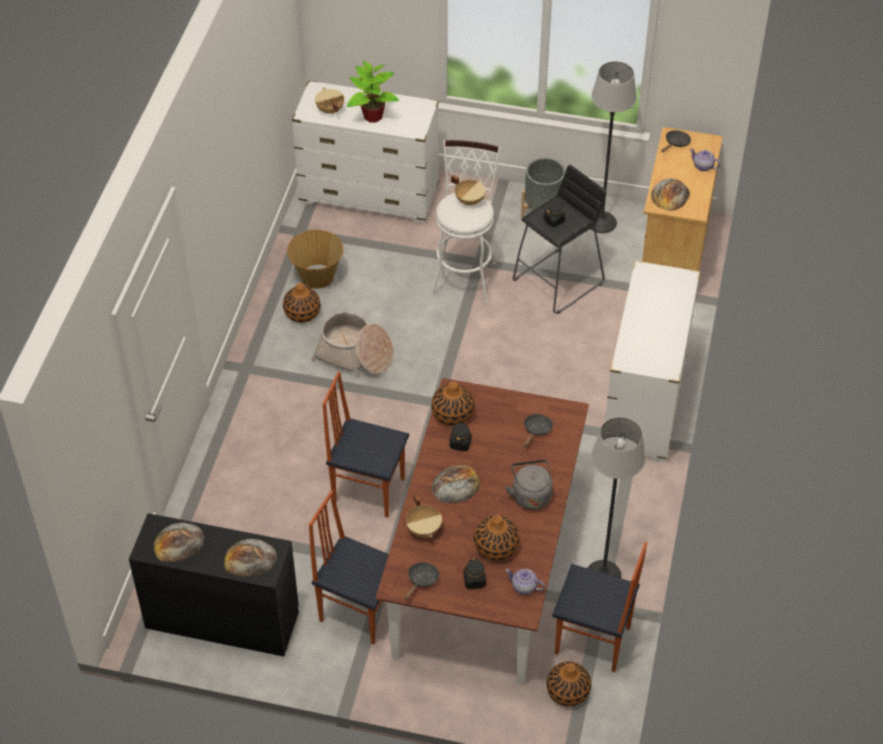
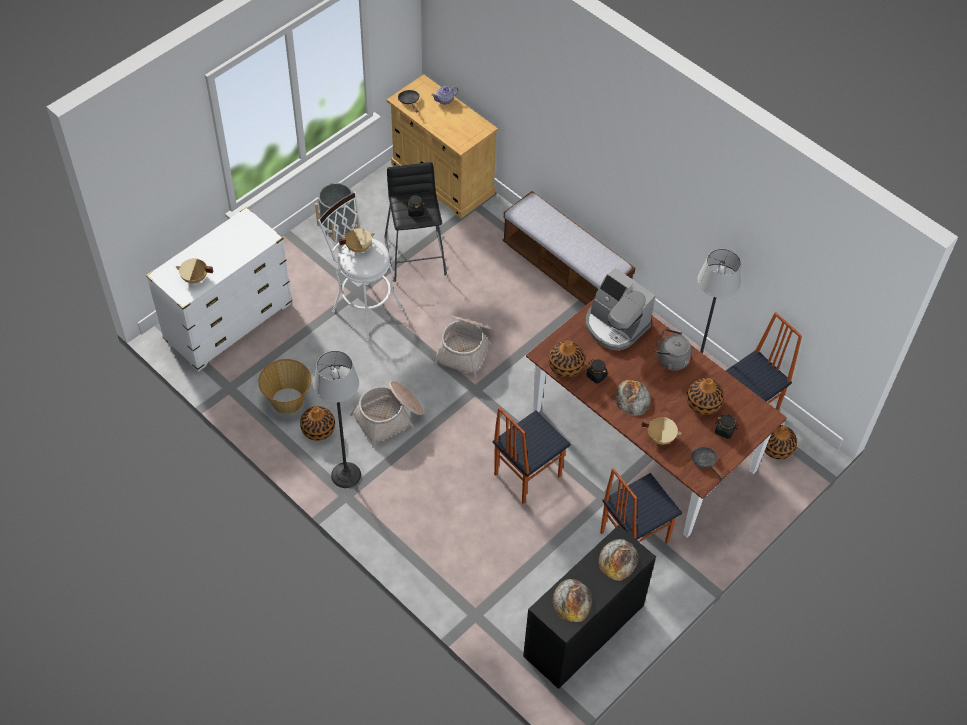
camera: 60 degrees left, 5 degrees up
potted plant [347,61,399,122] -> none
teapot [505,569,545,595] -> none
black frying pan [523,414,553,447] -> coffee machine [586,268,655,351]
floor lamp [591,61,637,233] -> floor lamp moved to [313,351,361,488]
white dresser [603,260,700,462] -> bench [502,191,635,305]
bread [651,178,690,211] -> none
none -> basket [433,316,493,378]

